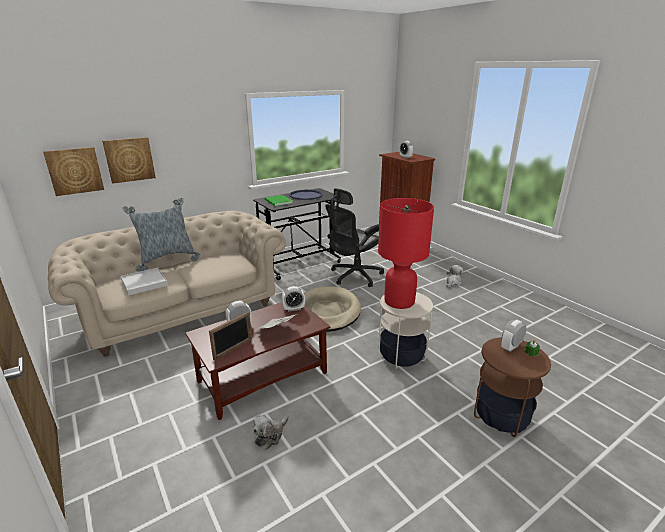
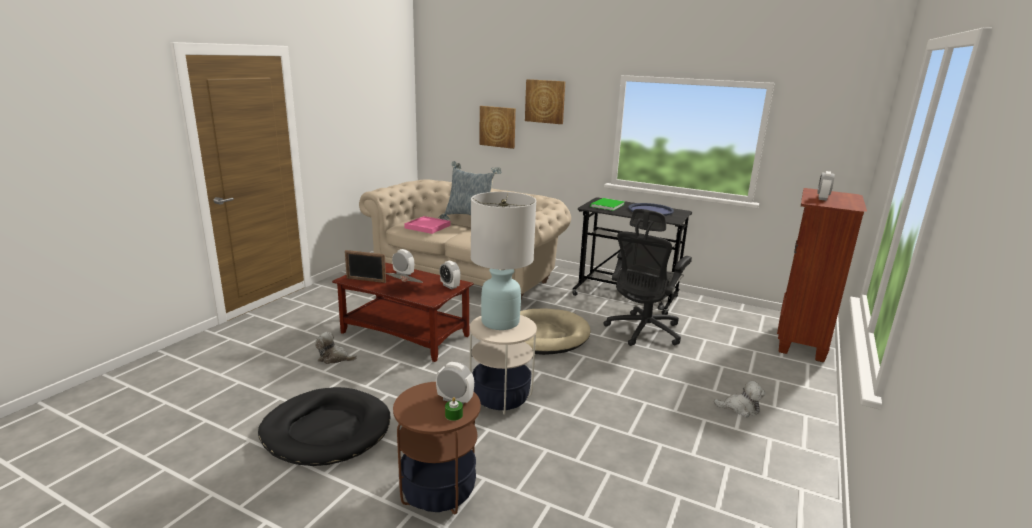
camera: 60 degrees right, 5 degrees down
picture [43,147,104,196] -> picture moved to [525,79,565,124]
white tray [121,267,168,295] -> pink tray [404,216,451,234]
office chair [325,188,384,287] -> office chair turned 75 degrees counterclockwise [604,209,692,346]
red table lamp [378,198,434,309] -> white table lamp [471,192,536,330]
none -> black dog bed [258,387,390,466]

